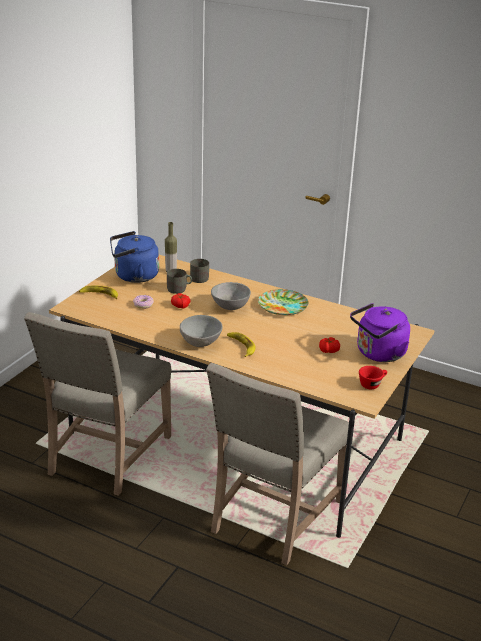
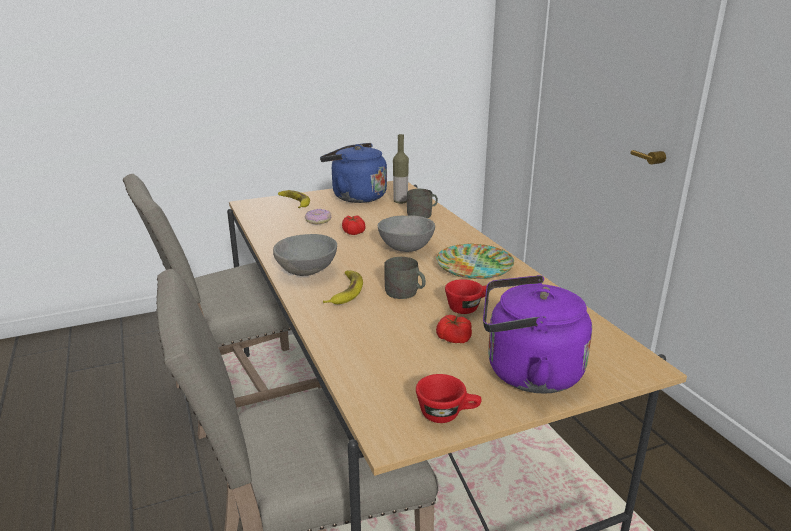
camera: 40 degrees right, 5 degrees down
grey mug [167,269,192,294] -> grey mug moved to [385,257,426,299]
none -> red cup [445,279,487,314]

